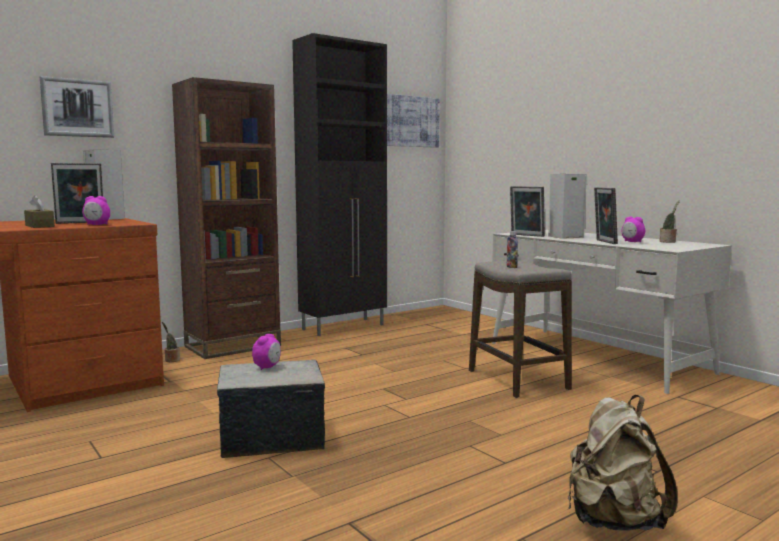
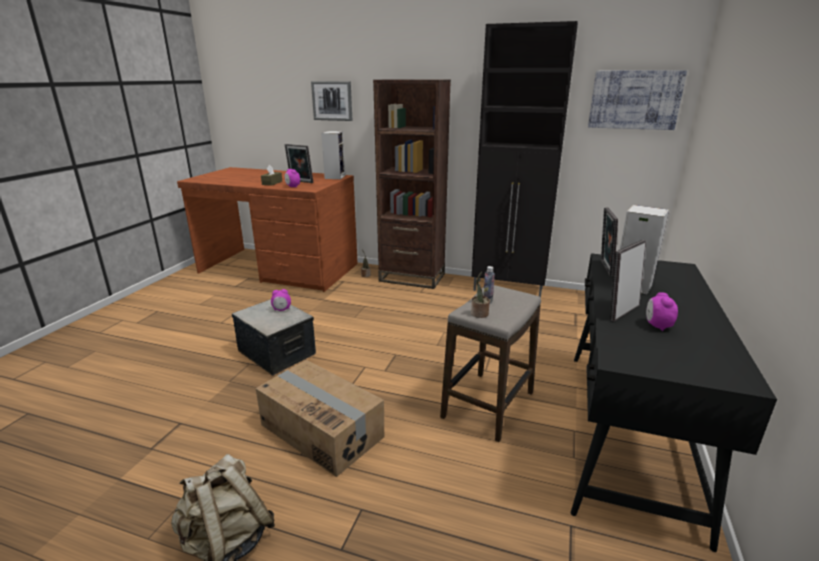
camera: 55 degrees right, 15 degrees up
white desk [492,230,732,394] -> black desk [570,253,777,552]
potted plant [659,200,680,243] -> potted plant moved to [471,272,490,318]
none -> cardboard box [256,360,384,477]

